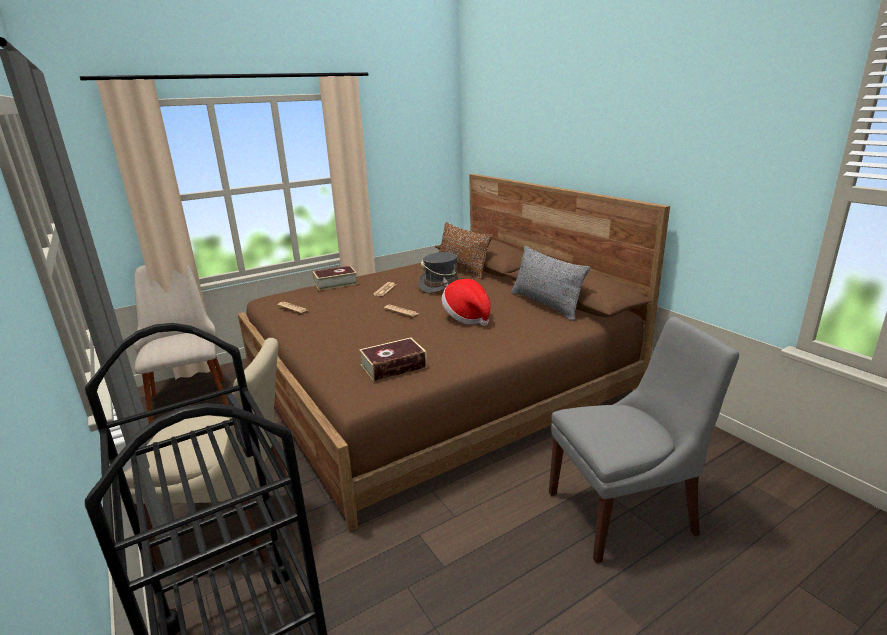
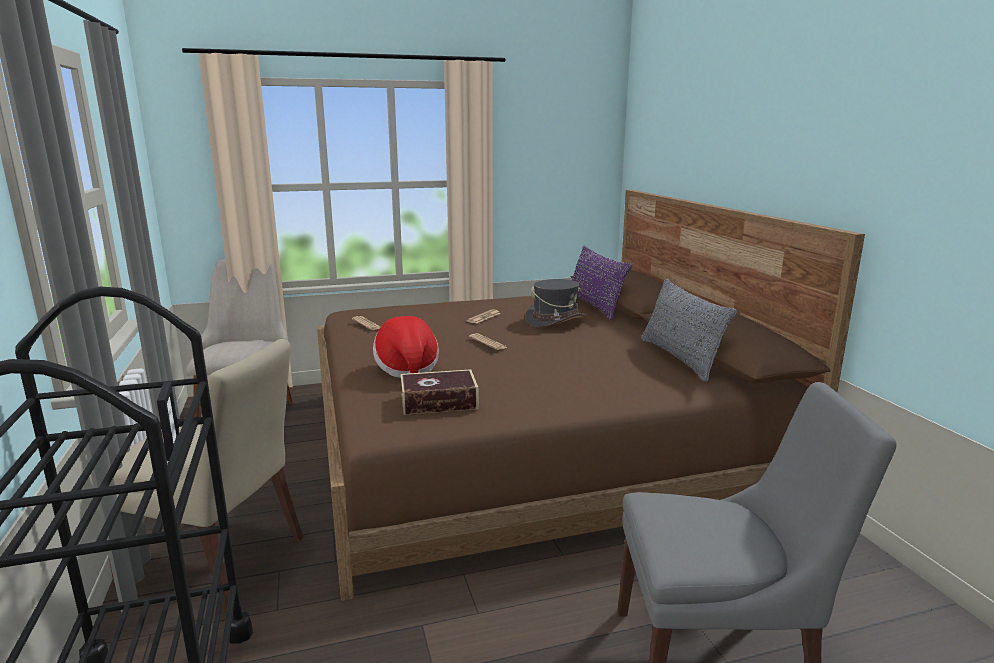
camera: 15 degrees right, 5 degrees down
book [312,266,358,291] -> none
brown pillow [439,222,493,279] -> purple pillow [572,246,632,320]
hat [441,279,491,326] -> hat moved to [373,316,439,378]

